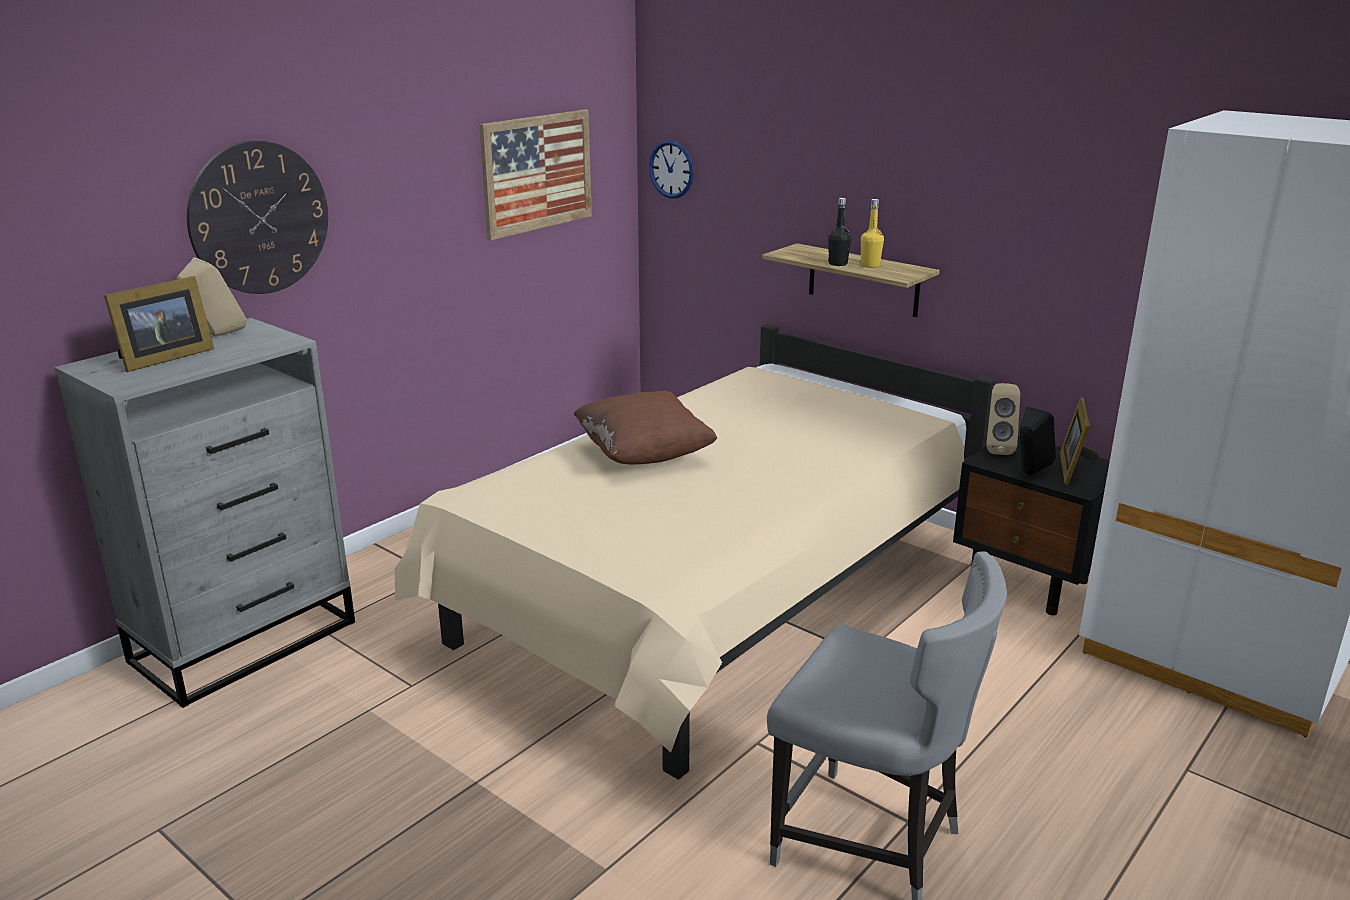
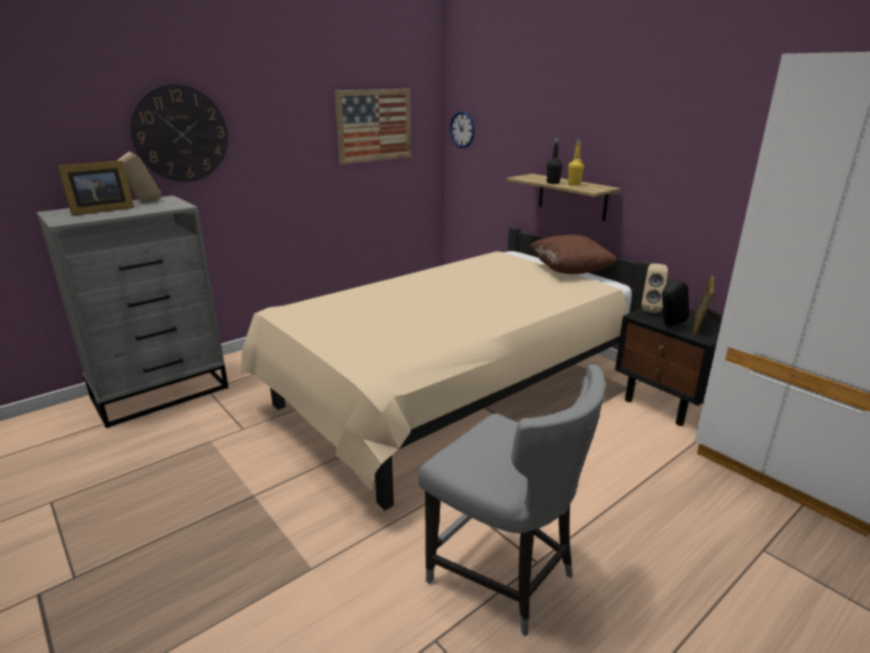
camera: 10 degrees right, 0 degrees up
brown pillow [574,391,717,464] -> brown pillow moved to [529,235,617,274]

